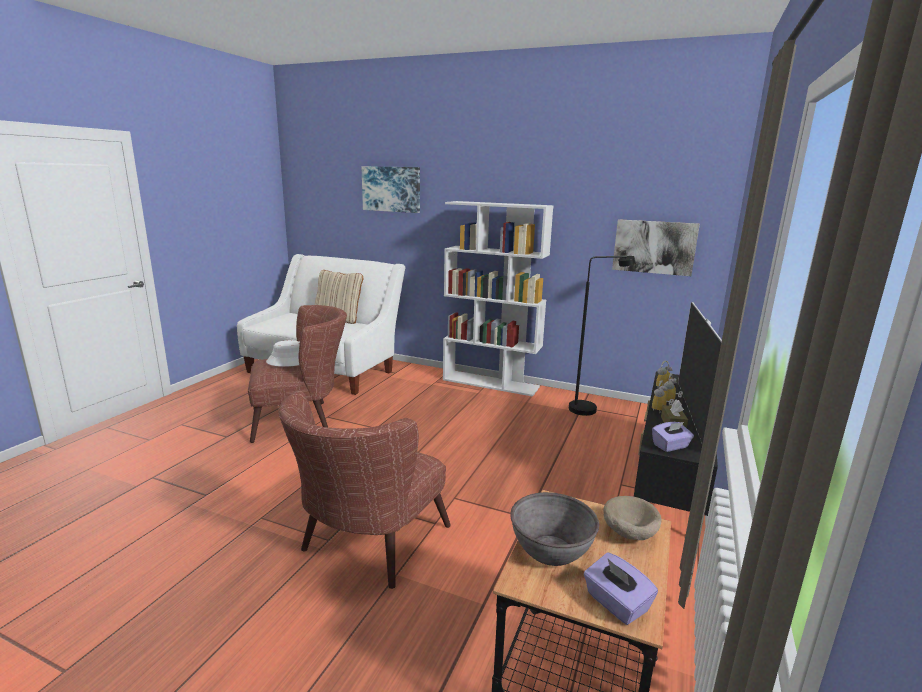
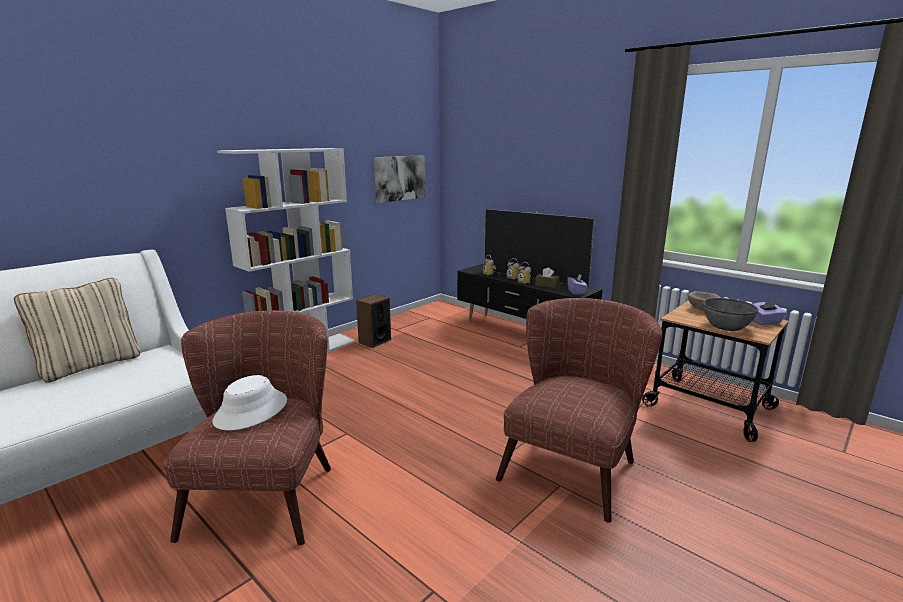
camera: 70 degrees left, 0 degrees up
brown armchair [278,390,451,589] -> brown armchair turned 105 degrees counterclockwise [496,298,662,523]
picture [361,166,420,213] -> none
black floor lamp [569,256,635,416] -> none
none -> speaker [356,294,391,348]

